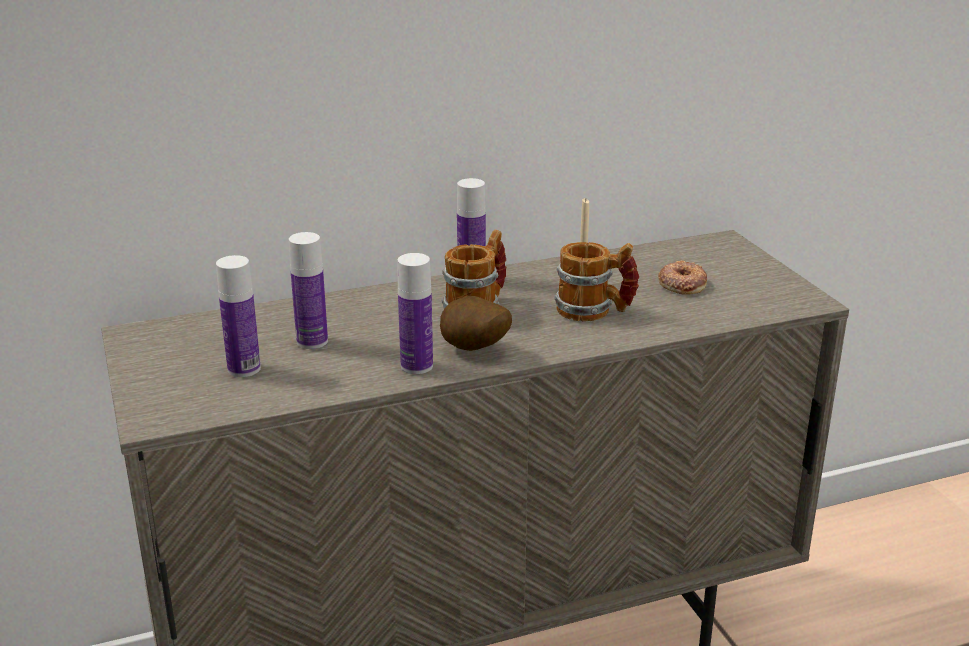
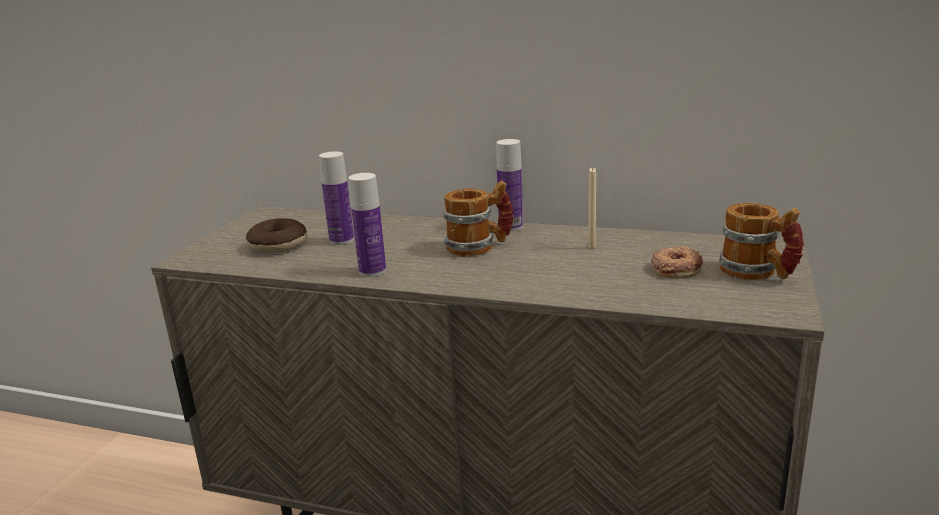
camera: 40 degrees right, 5 degrees down
bottle [216,255,261,377] -> donut [246,218,307,253]
potato [440,296,512,351] -> none
mug [554,242,639,321] -> mug moved to [719,203,804,280]

